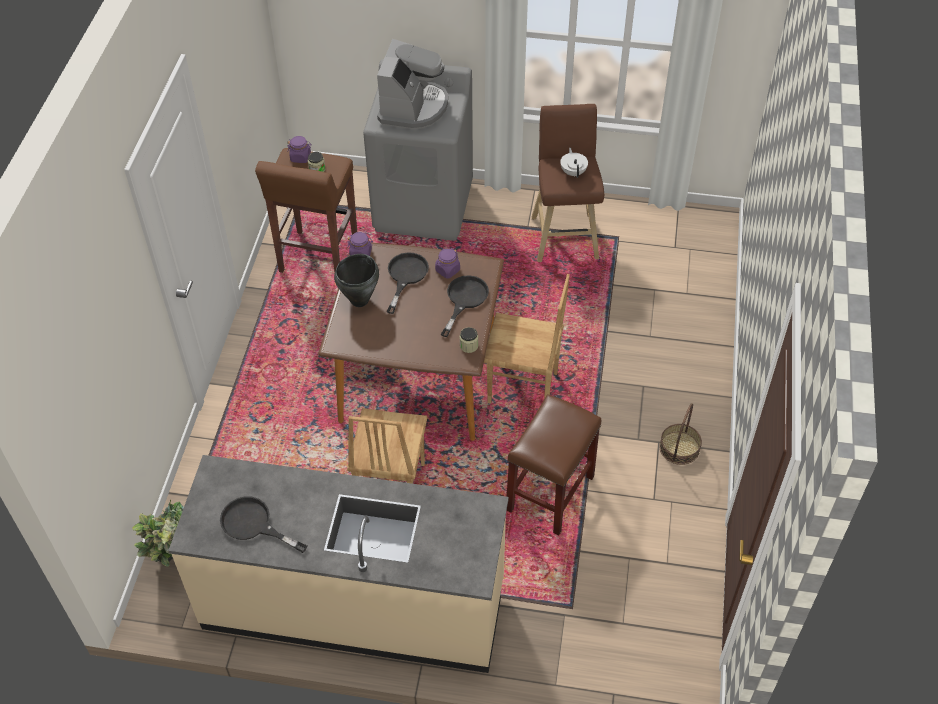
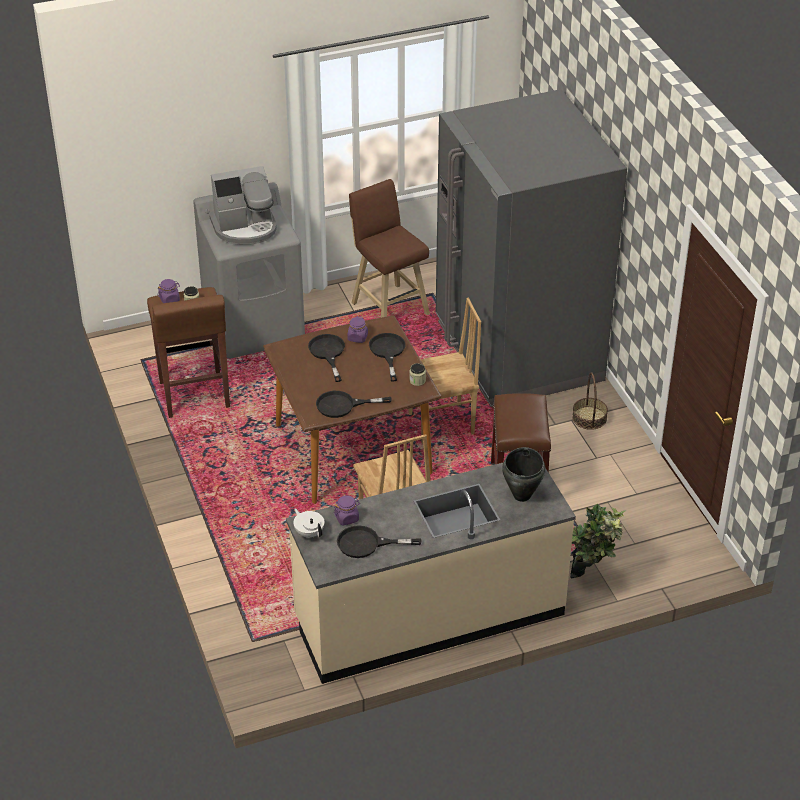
camera: 30 degrees left, 10 degrees down
potted plant [132,500,184,567] -> potted plant moved to [570,504,627,578]
black cooking pot [334,254,379,307] -> black cooking pot moved to [502,447,546,502]
purple jar [347,232,373,256] -> purple jar moved to [334,495,360,525]
coffee machine [377,39,448,129] -> coffee machine turned 90 degrees clockwise [209,166,277,245]
white teapot [560,148,588,178] -> white teapot moved to [293,508,324,538]
none -> black frying pan [316,391,392,418]
none -> grey fridge [436,89,627,407]

